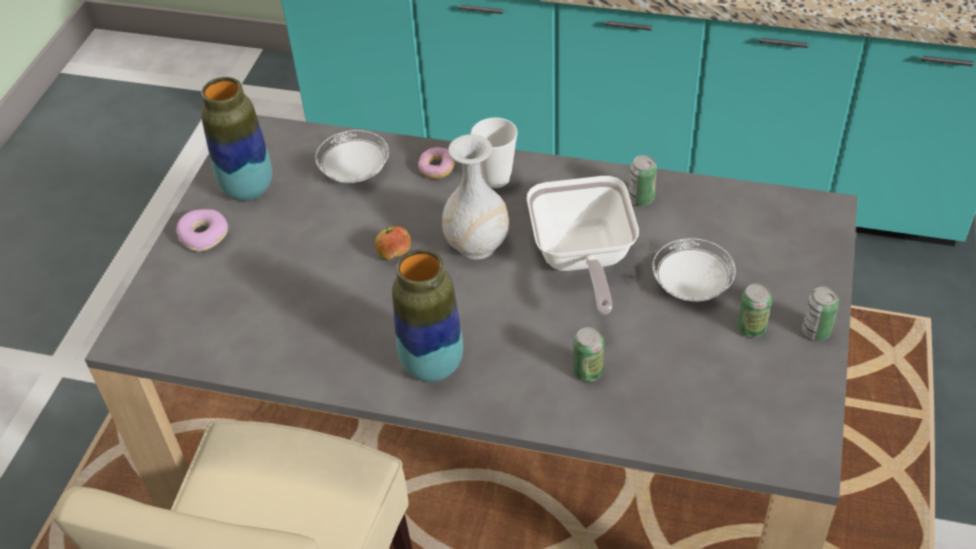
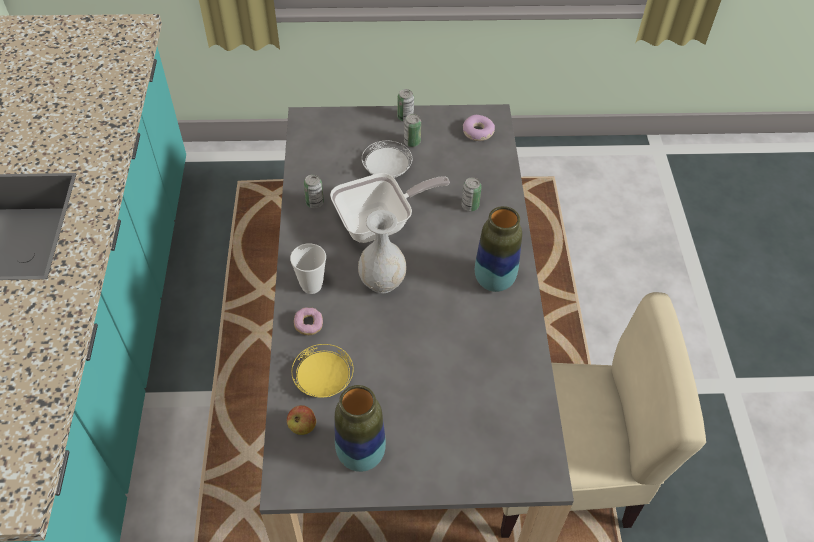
camera: 110 degrees left, 5 degrees up
donut [176,209,228,252] -> donut moved to [463,115,495,141]
white plate [315,130,389,183] -> yellow plate [292,344,353,398]
apple [375,226,411,260] -> apple moved to [287,405,316,435]

